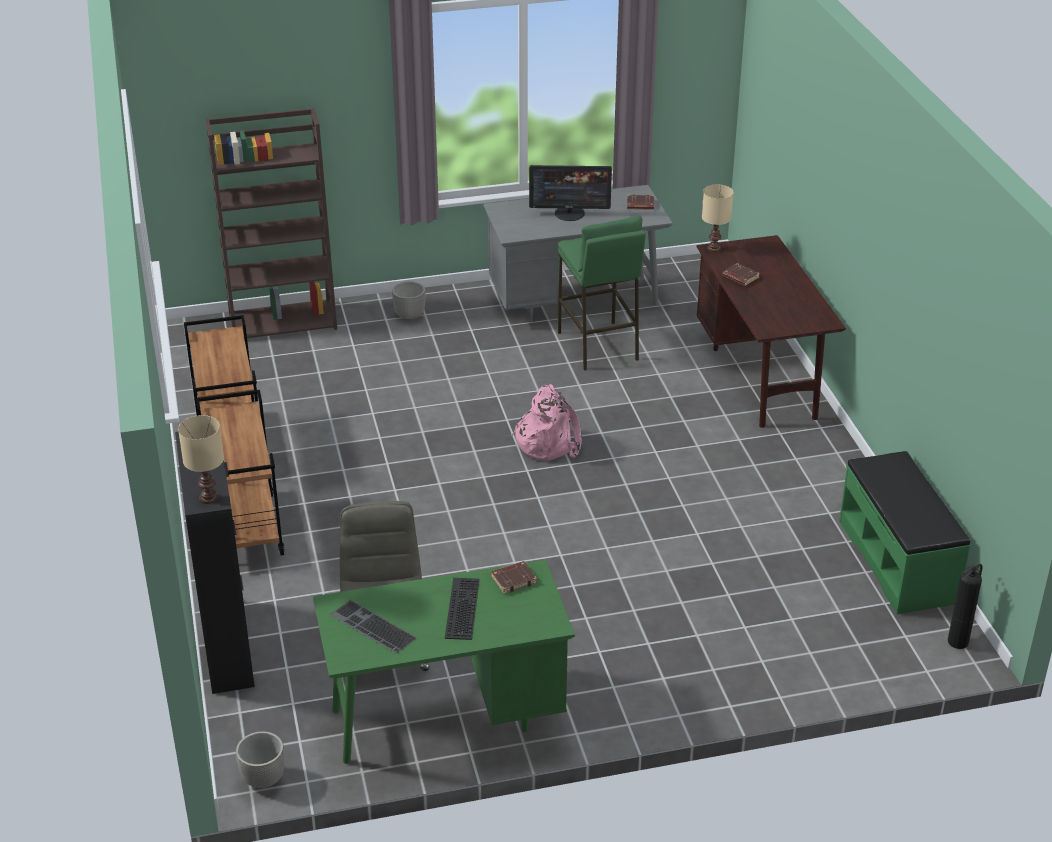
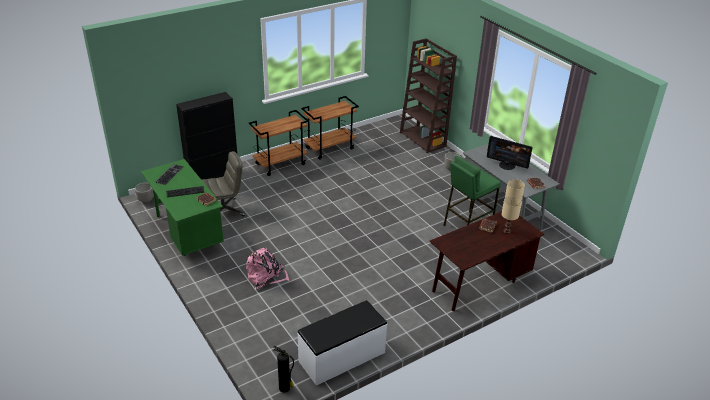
camera: 70 degrees right, 0 degrees up
beige table lamp [178,415,224,504] -> beige table lamp moved to [501,196,522,234]
pink backpack [511,384,582,461] -> pink backpack moved to [246,248,289,289]
monitor [529,165,612,221] -> monitor turned 45 degrees counterclockwise [487,136,533,170]
green bench [839,451,970,614] -> white bench [297,300,387,386]

